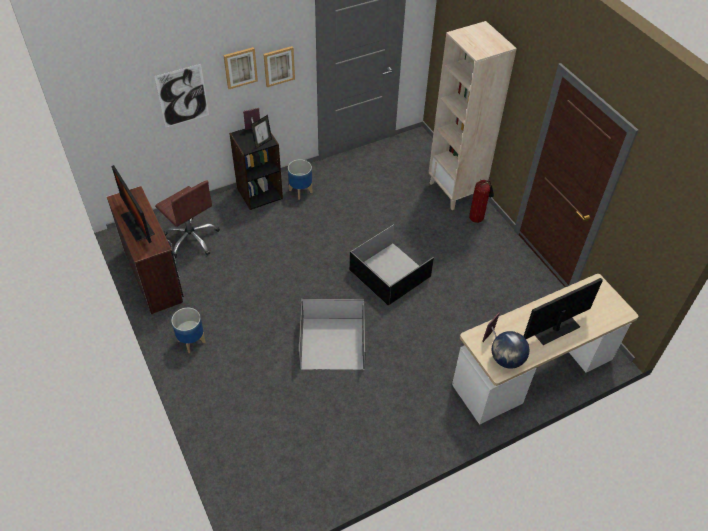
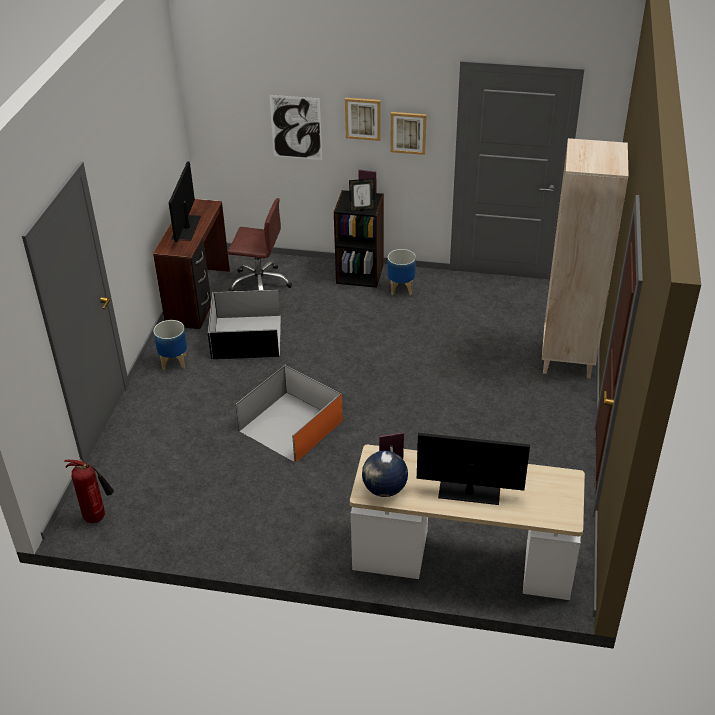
camera: 40 degrees right, 10 degrees down
brown office chair [155,180,220,258] -> brown office chair turned 75 degrees counterclockwise [228,198,292,291]
black storage box [349,224,434,305] -> black storage box moved to [208,289,281,359]
fire extinguisher [469,180,494,223] -> fire extinguisher moved to [64,459,114,523]

